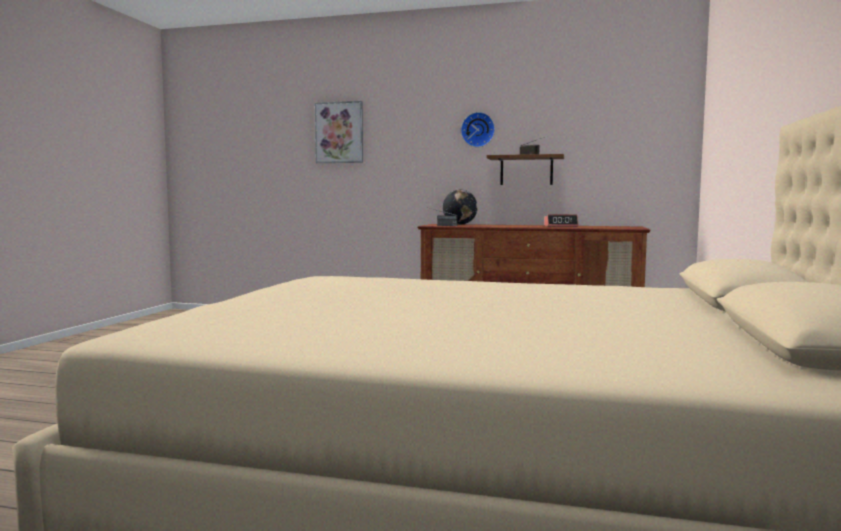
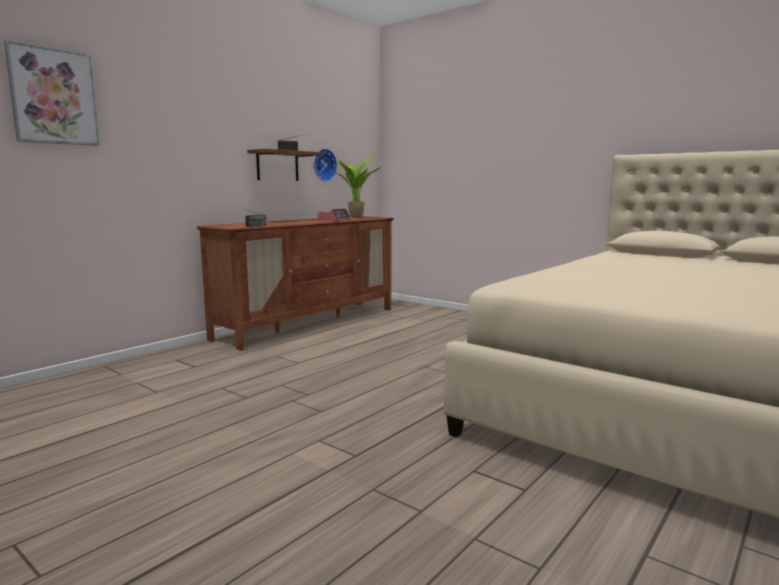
camera: 65 degrees left, 5 degrees up
globe [443,190,478,225] -> none
wall clock [461,112,495,147] -> wall clock moved to [314,149,337,182]
none -> potted plant [327,153,380,218]

